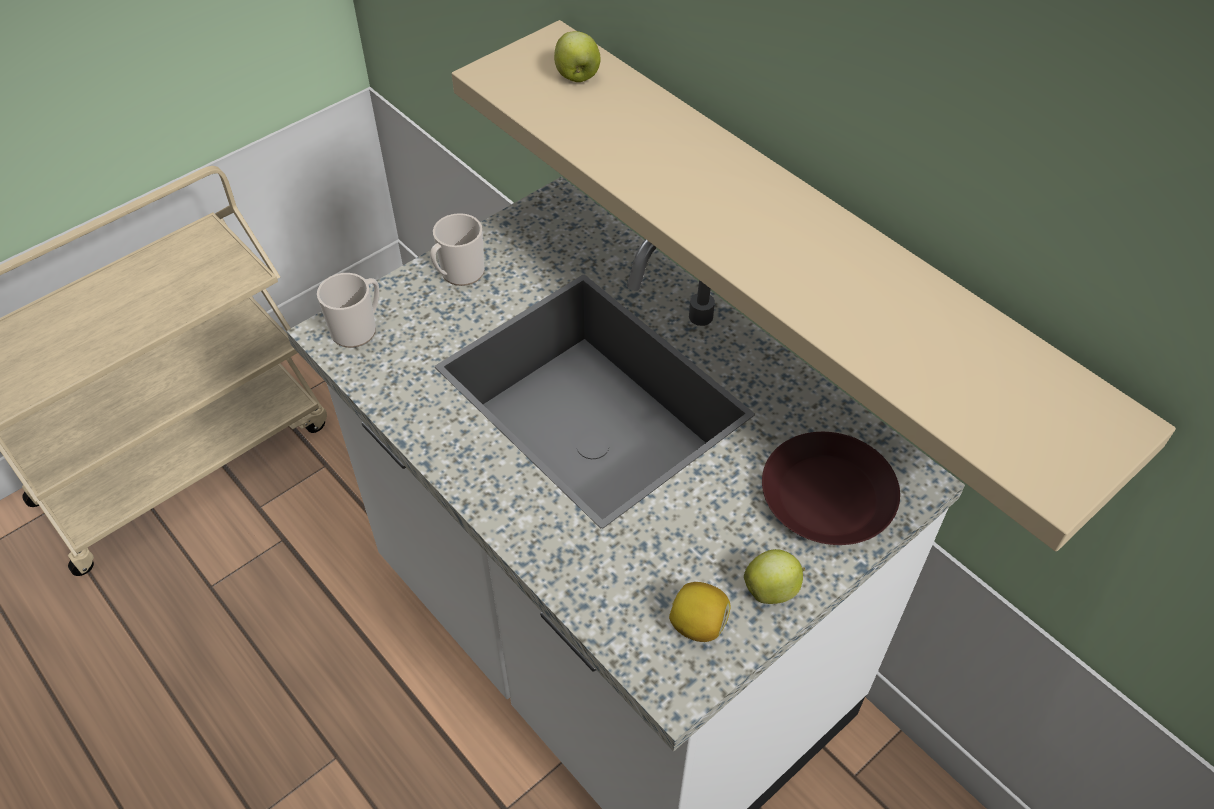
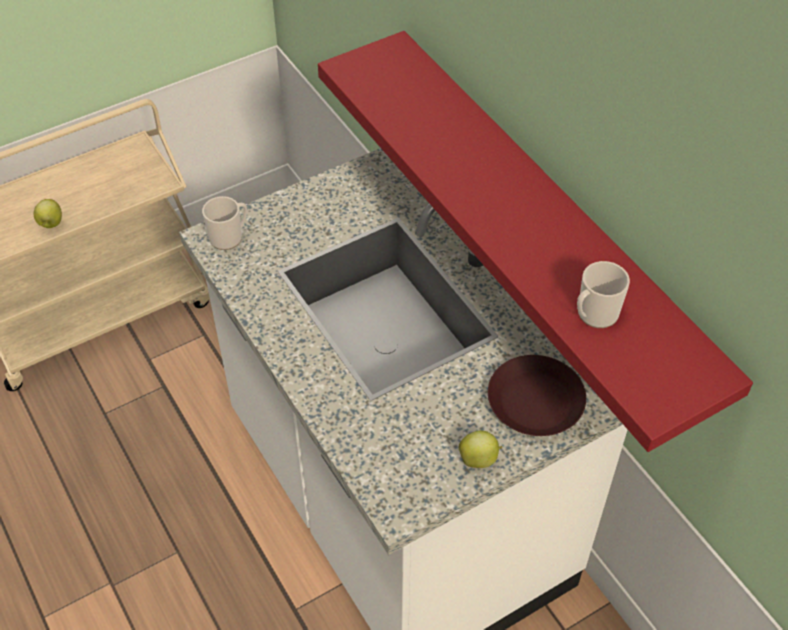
camera: 10 degrees right, 0 degrees up
mug [430,213,485,286] -> mug moved to [577,261,630,328]
beige shelf [452,20,1176,551] -> red shelf [318,31,753,452]
apple [554,31,601,82] -> apple moved to [34,199,62,228]
lemon [669,582,731,642] -> none

